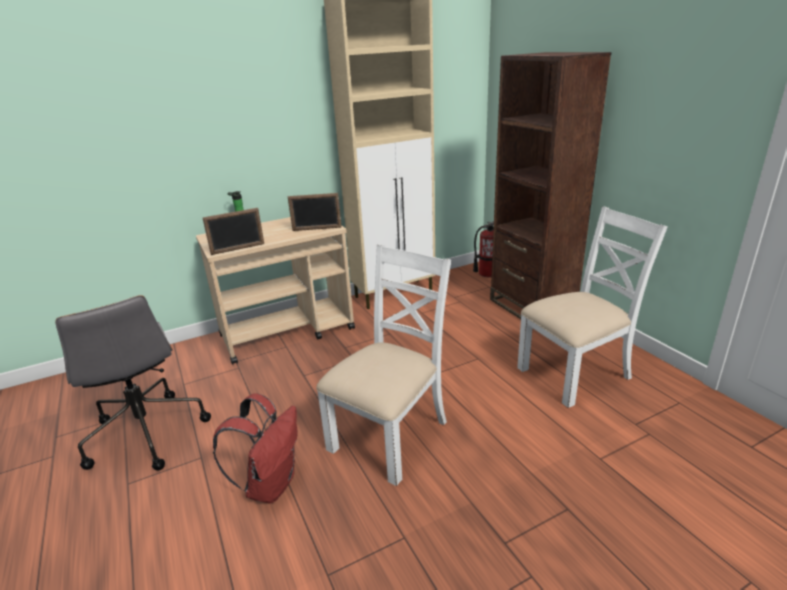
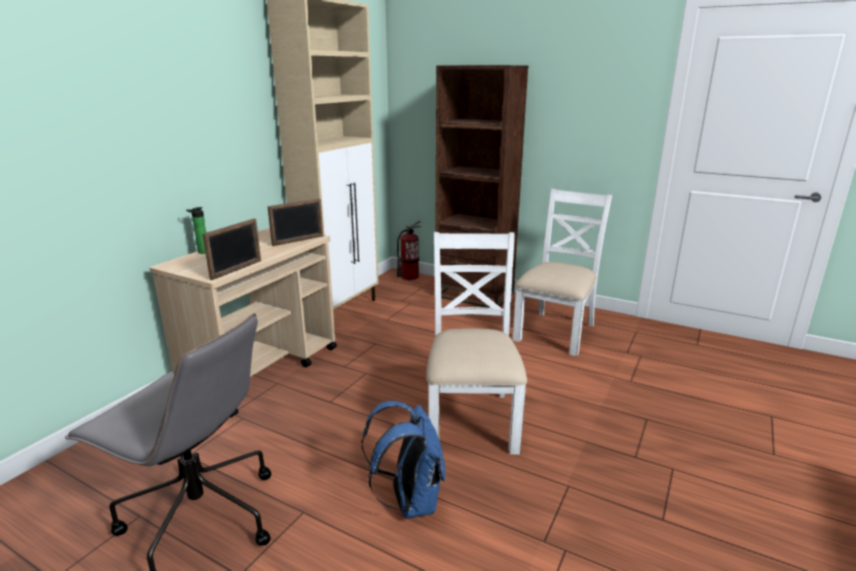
camera: 35 degrees left, 5 degrees down
red backpack [213,393,298,503] -> blue backpack [361,401,445,519]

